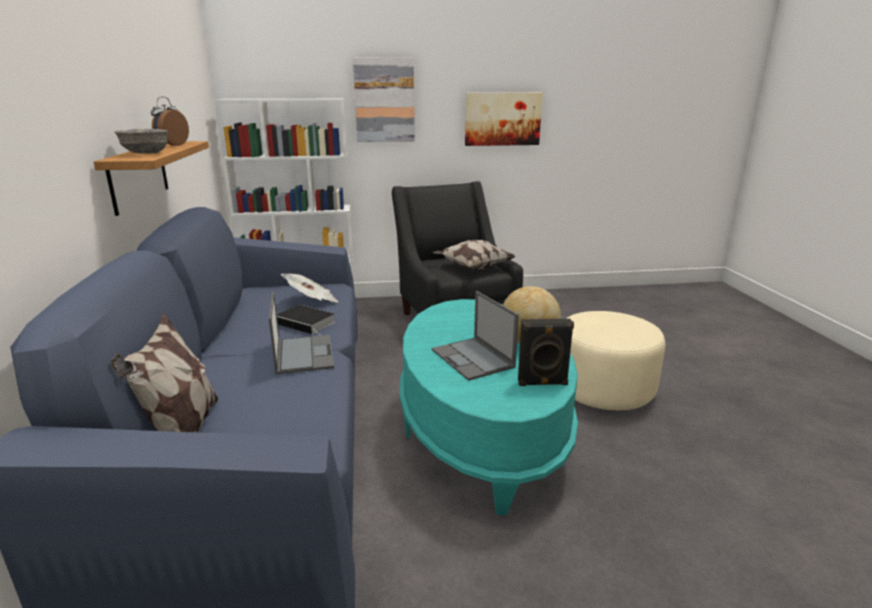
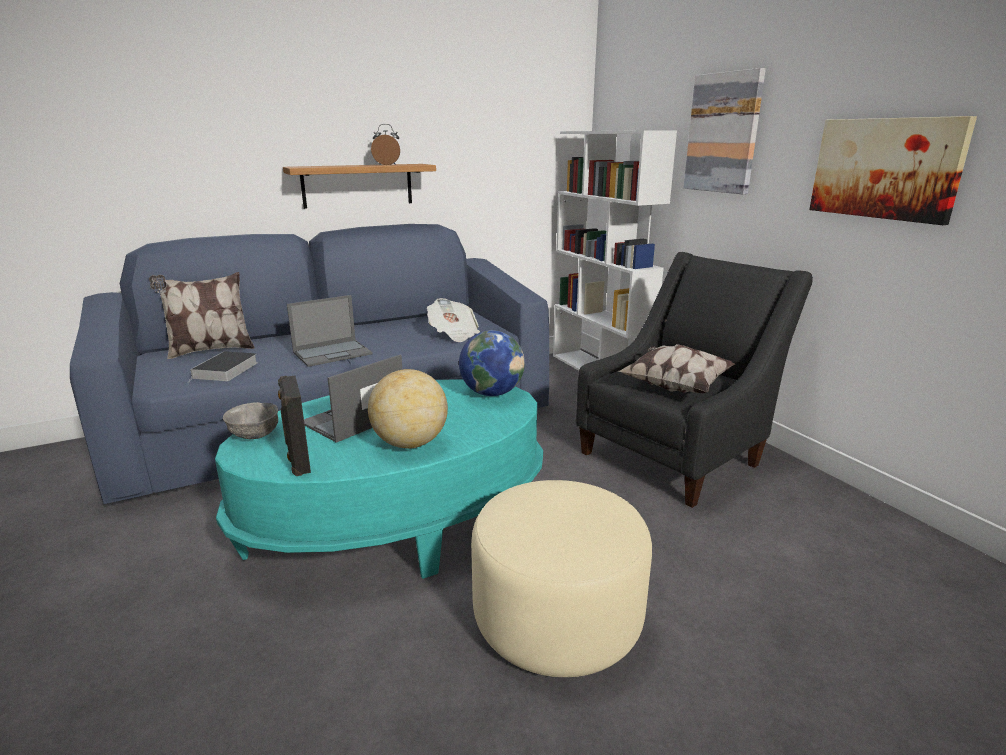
camera: 70 degrees right, 0 degrees up
grey bowl [115,129,168,154] -> grey bowl moved to [223,402,278,439]
book [277,305,335,335] -> book moved to [188,351,258,382]
none -> globe [459,330,525,396]

